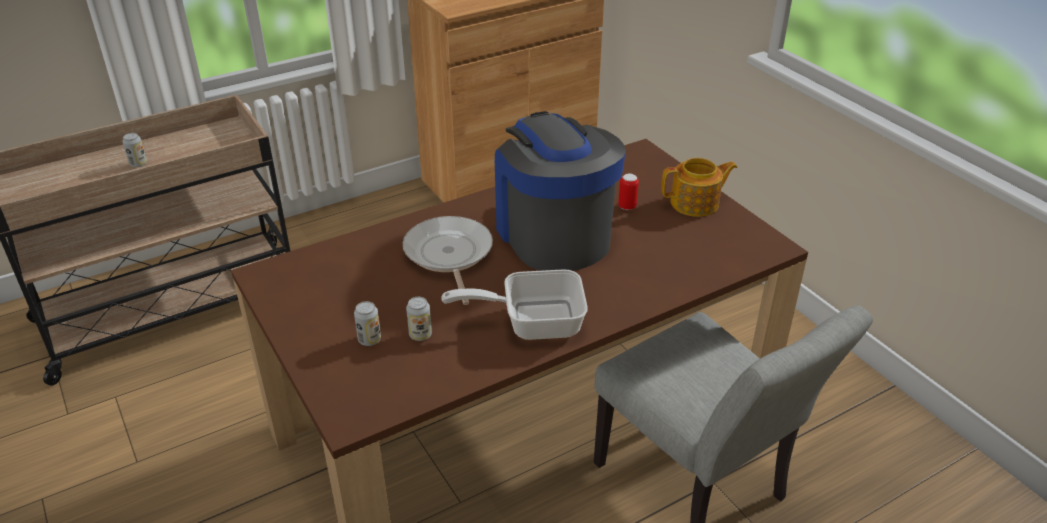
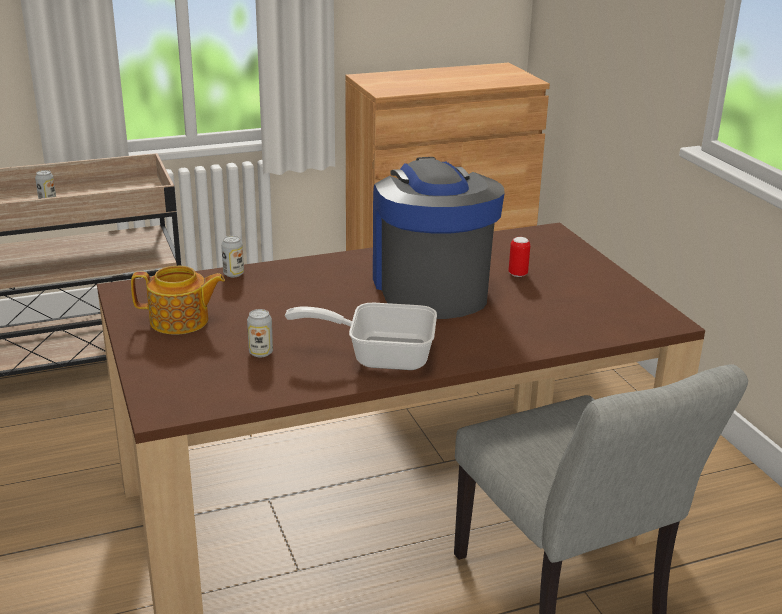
camera: 10 degrees right, 10 degrees down
can [354,301,381,346] -> can moved to [221,236,244,277]
frying pan [403,216,493,305] -> none
teapot [661,158,738,217] -> teapot moved to [131,266,225,335]

